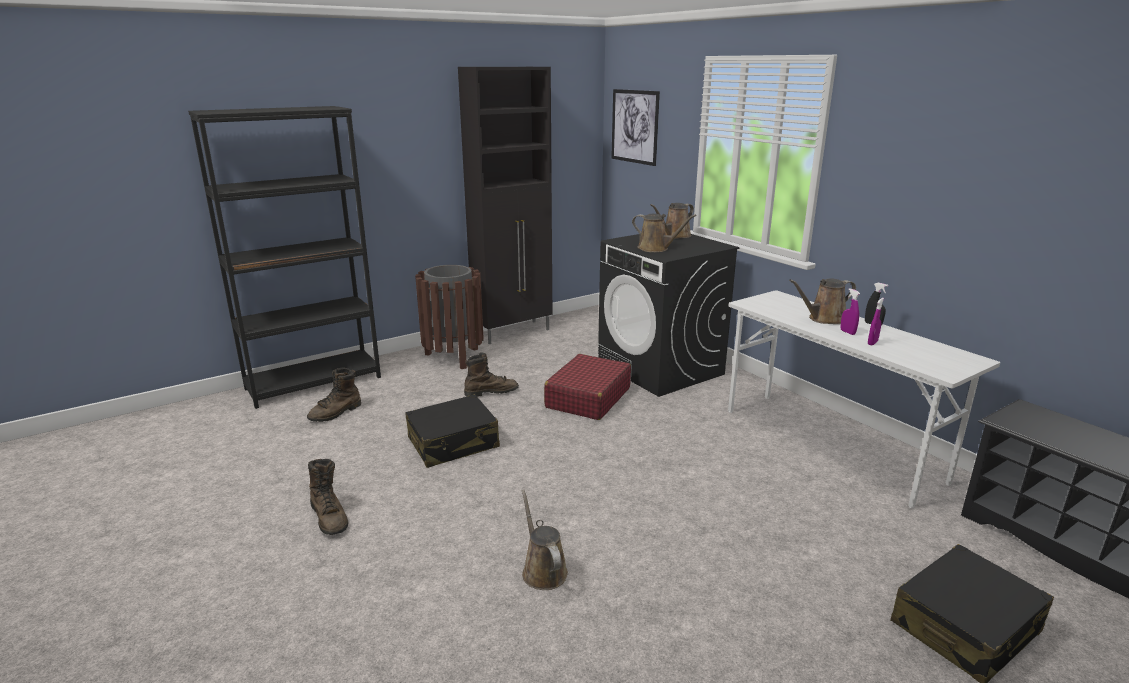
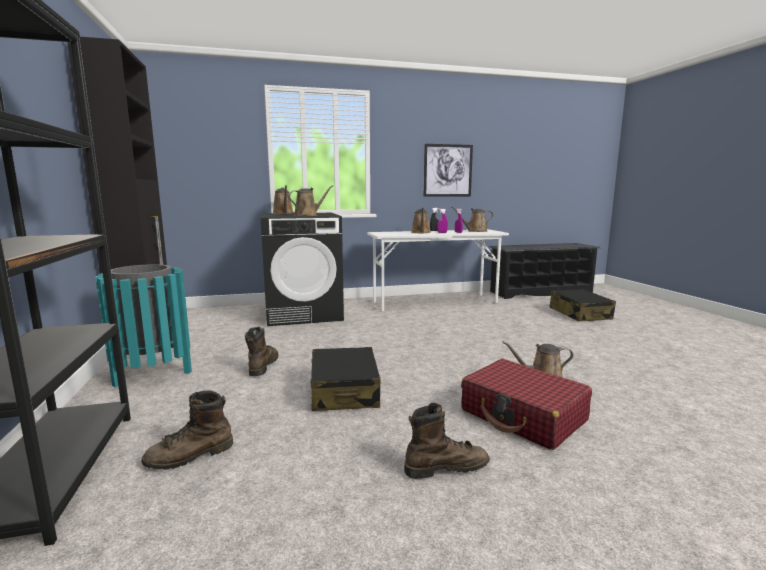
camera: 70 degrees left, 10 degrees down
brown boot [307,368,361,422] -> brown boot turned 90 degrees clockwise [141,390,233,470]
brown trash can [415,265,484,369] -> turquoise trash can [95,264,192,388]
red suitcase [544,354,631,420] -> red suitcase moved to [461,359,592,450]
picture [611,89,660,166] -> picture moved to [424,144,473,197]
none -> brown watering can [451,206,493,232]

